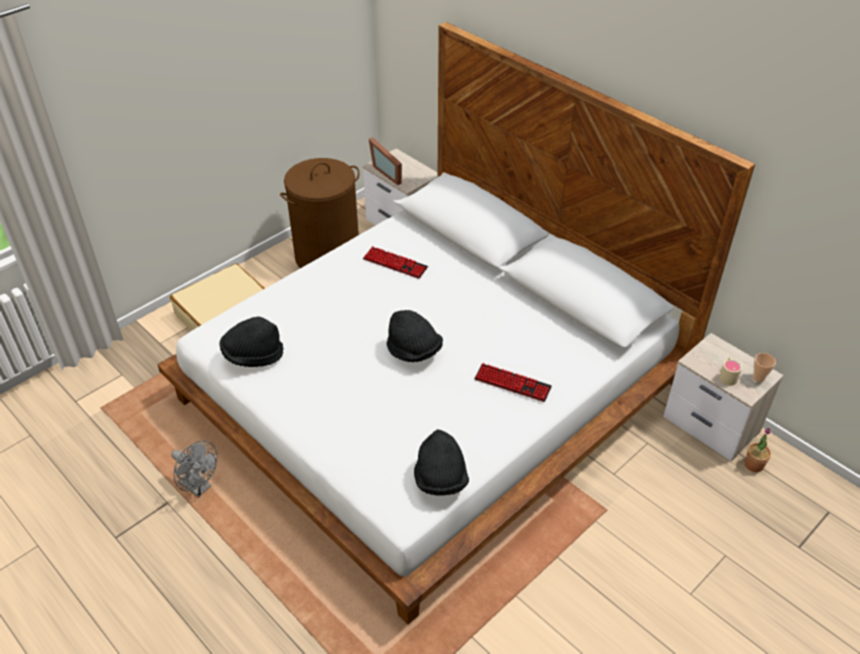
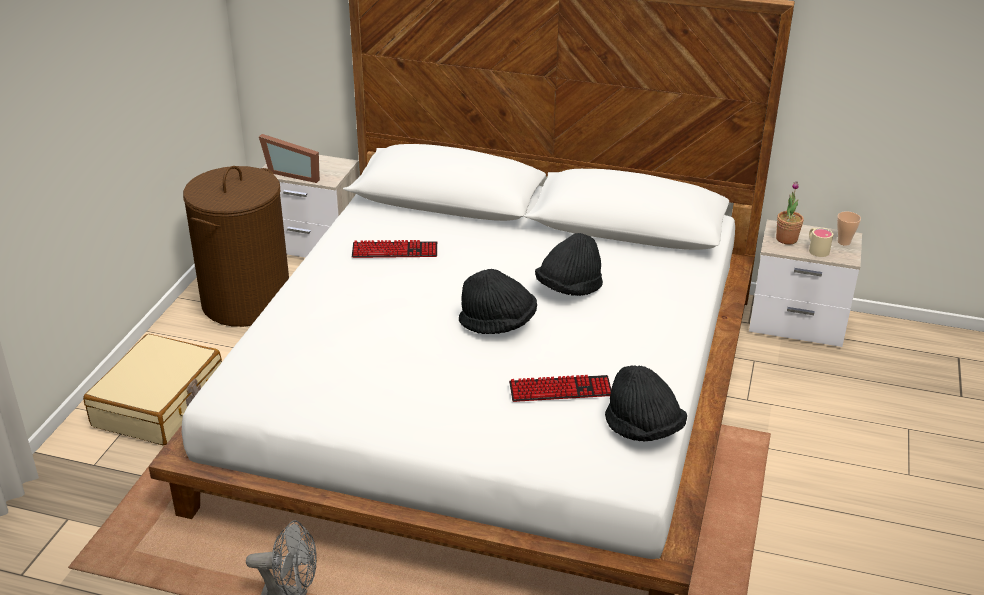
camera: 30 degrees left, 10 degrees down
black hat [219,316,284,367] -> black hat moved to [535,233,603,296]
keyboard [474,363,552,402] -> keyboard moved to [509,375,611,402]
potted plant [745,428,771,472] -> potted plant moved to [776,181,804,244]

